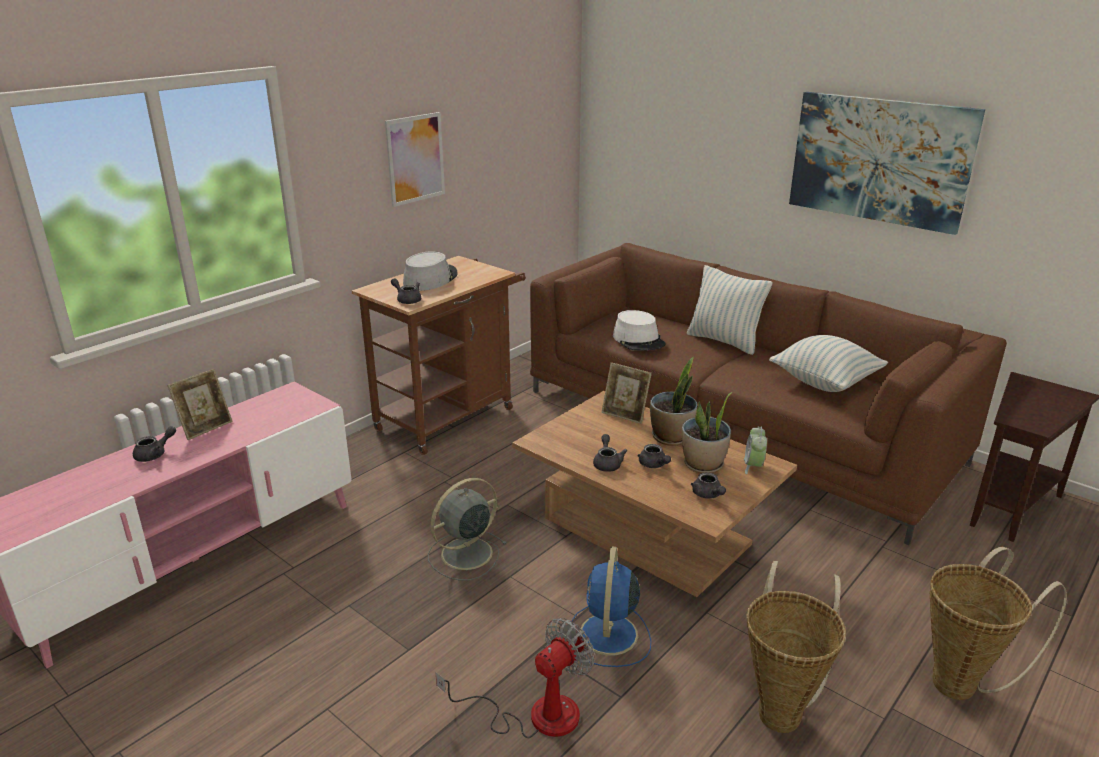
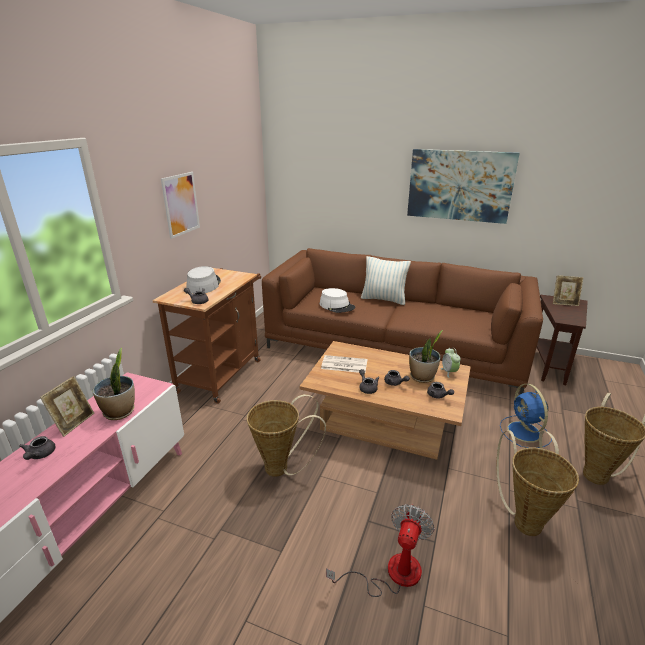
camera: 20 degrees left, 0 degrees up
grey teapot [133,426,176,462] -> grey teapot turned 150 degrees clockwise [19,436,56,460]
grey fan [428,478,507,581] -> basket [247,394,326,477]
blue fan [571,546,651,667] -> blue fan moved to [500,384,552,448]
picture frame [601,362,652,424] -> picture frame moved to [553,275,584,306]
potted plant [650,357,697,446] -> potted plant moved to [92,348,135,420]
pillow [769,335,888,392] -> none
none -> newspaper [321,355,367,373]

